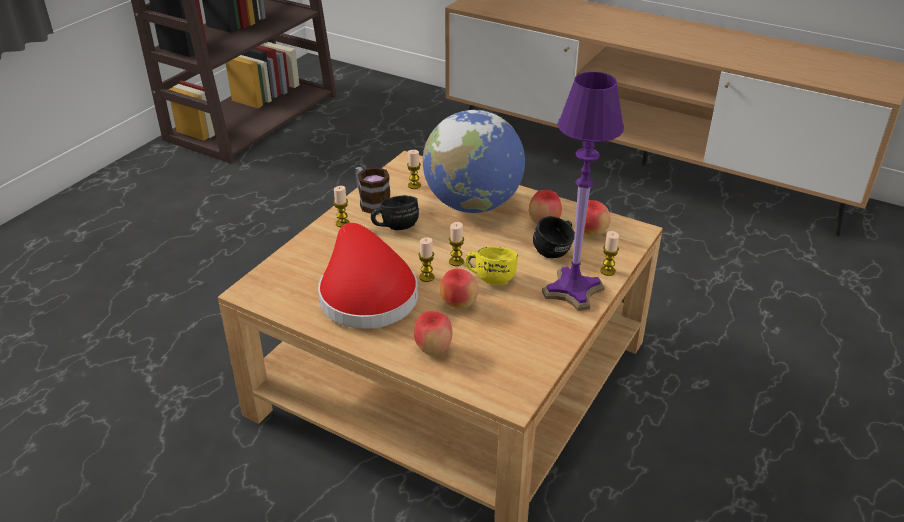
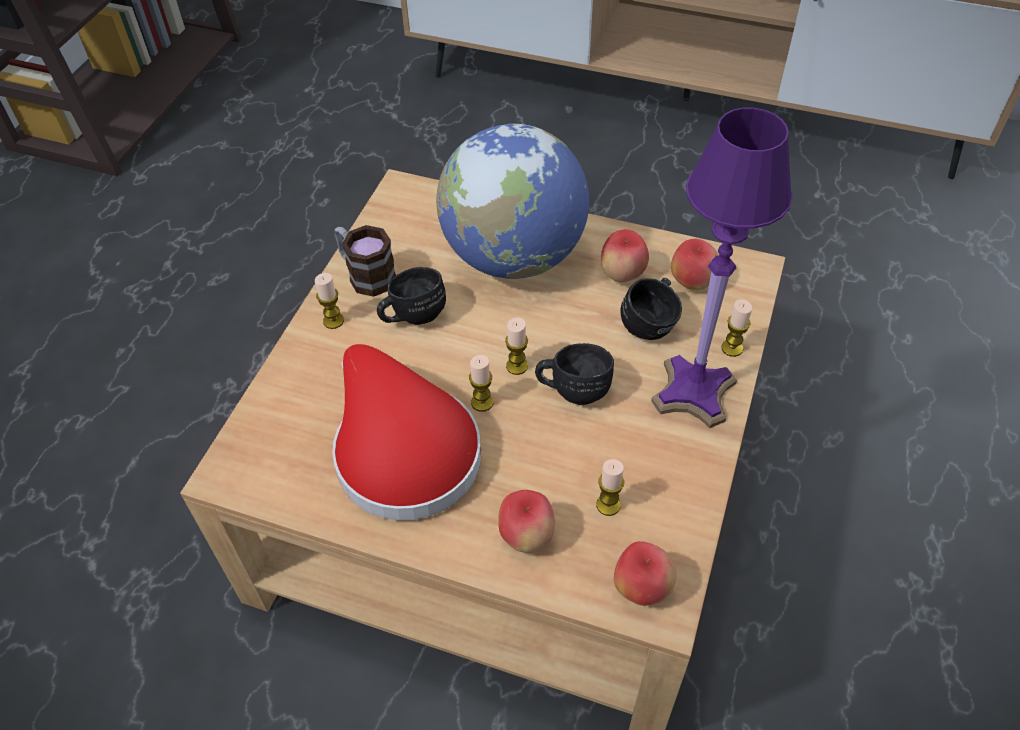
camera: 10 degrees left, 15 degrees up
candle [407,150,421,189] -> candle moved to [596,459,624,516]
apple [440,269,479,309] -> apple moved to [614,541,676,606]
yellow mug [465,247,518,285] -> black mug [535,343,614,405]

